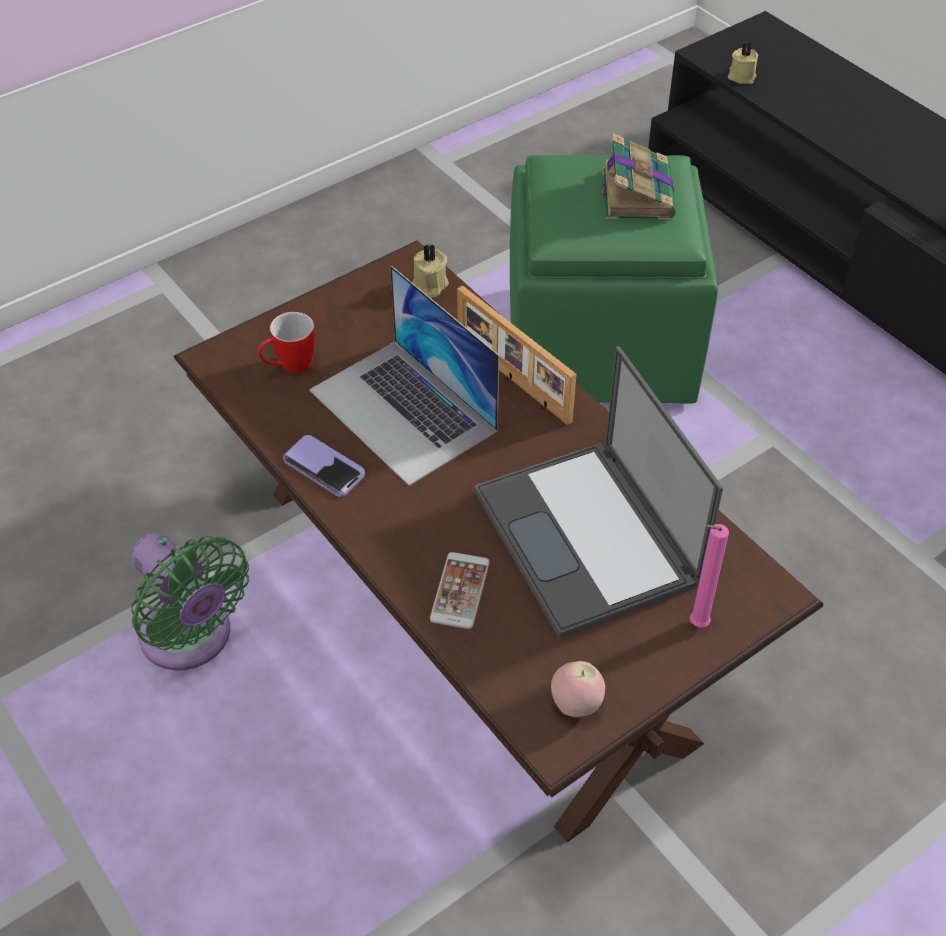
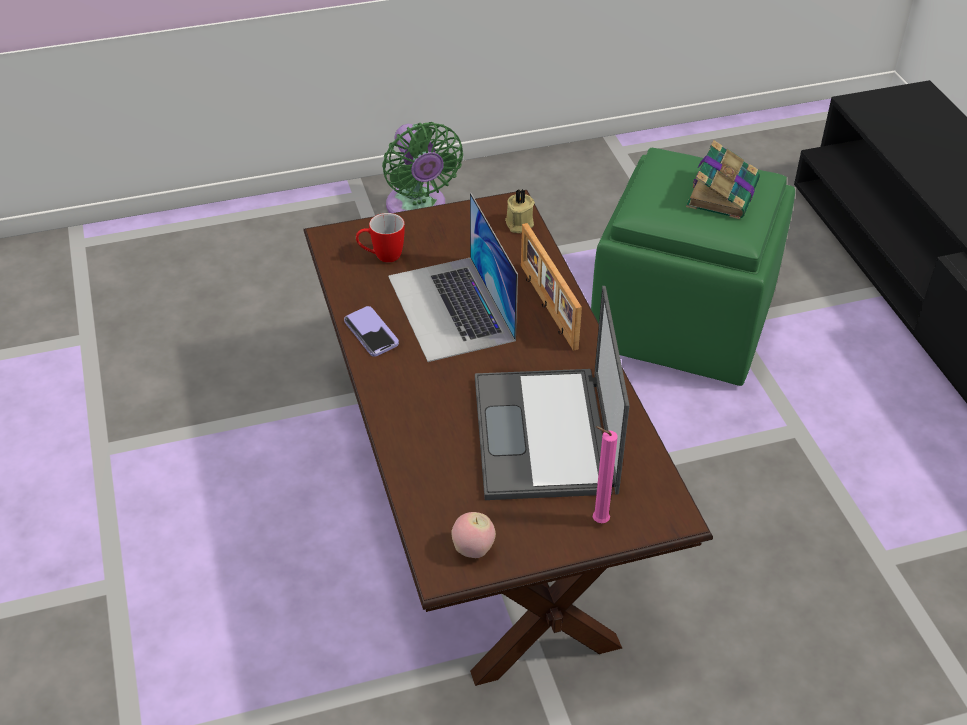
camera: 20 degrees right, 5 degrees down
green fan [131,533,249,670] -> green fan moved to [382,122,463,213]
phone [430,552,490,629] -> none
beige candle [728,42,758,84] -> none

